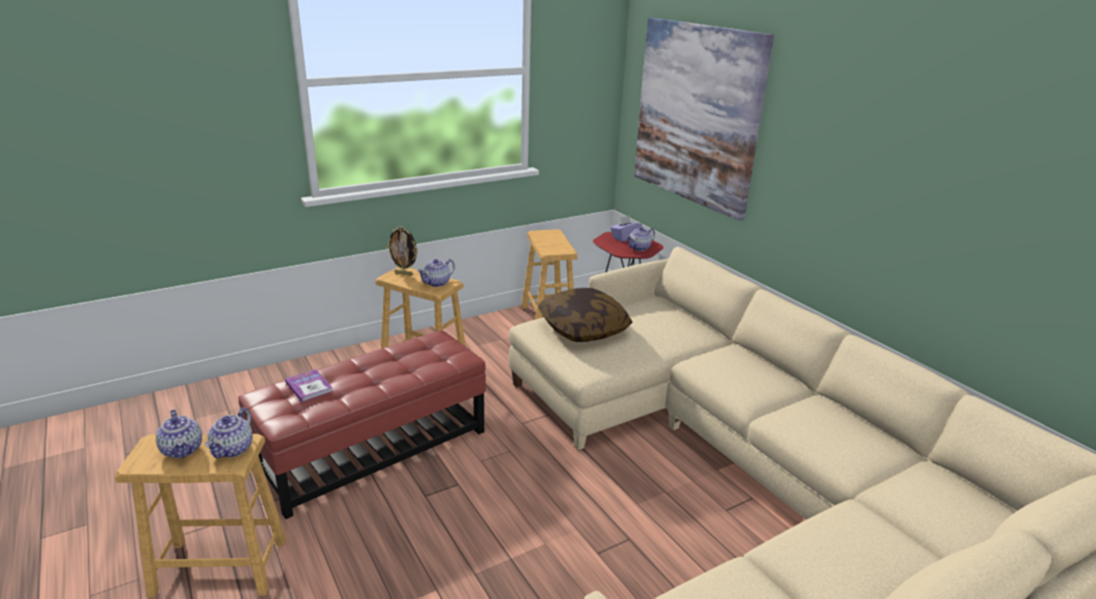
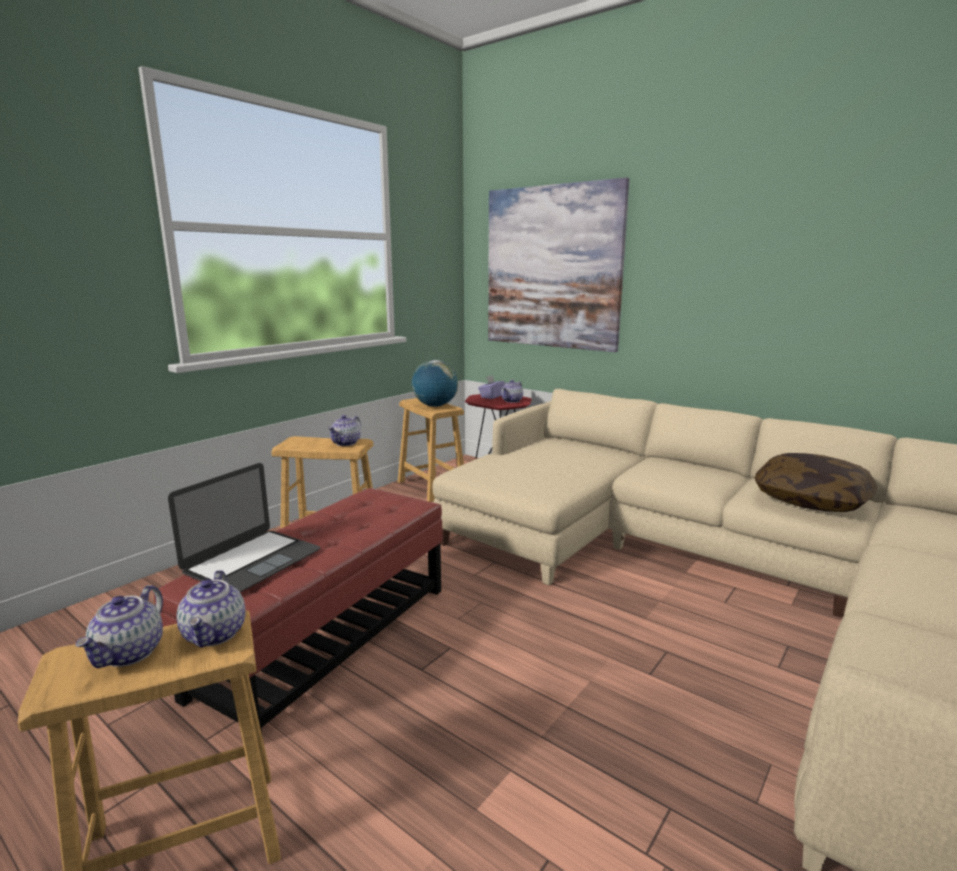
camera: 20 degrees left, 10 degrees down
teapot [156,409,202,458] -> teapot turned 60 degrees clockwise [76,585,163,668]
book [285,369,333,402] -> laptop [168,463,320,592]
picture frame [386,226,418,276] -> none
pillow [538,288,633,342] -> pillow moved to [755,453,877,512]
none -> globe [412,360,458,407]

